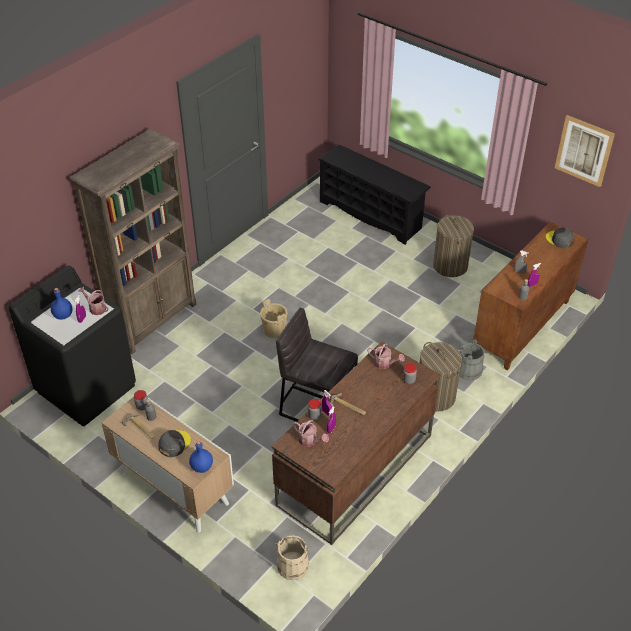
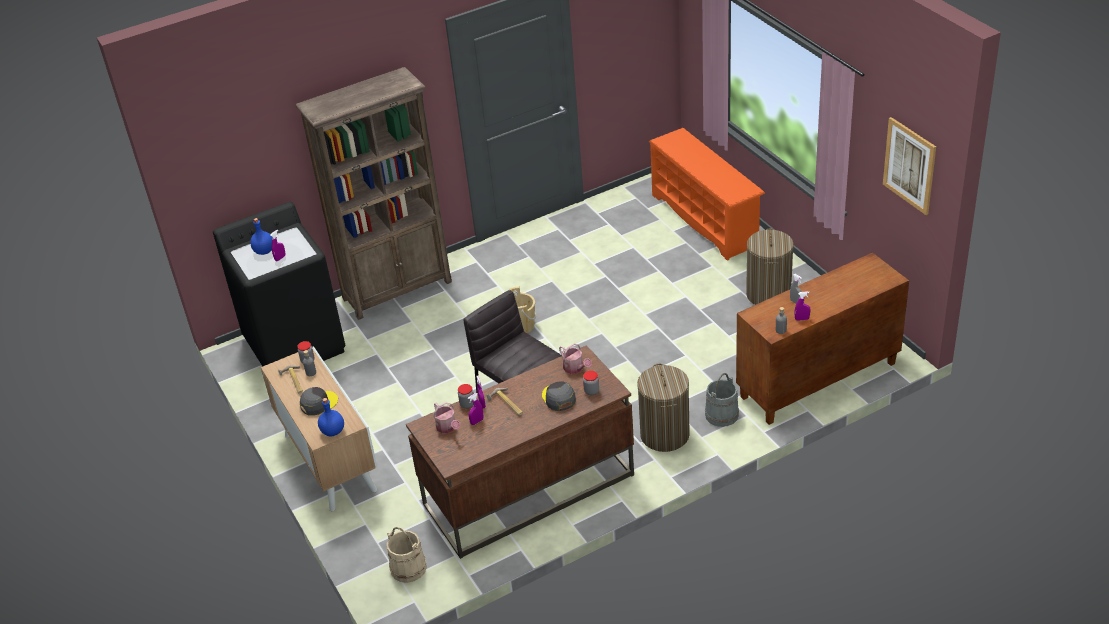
camera: 25 degrees right, 5 degrees down
watering can [78,287,109,315] -> none
black shoe rack [318,144,431,245] -> orange shoe rack [648,128,765,261]
grey cap [546,227,575,249] -> grey cap moved to [542,382,576,411]

